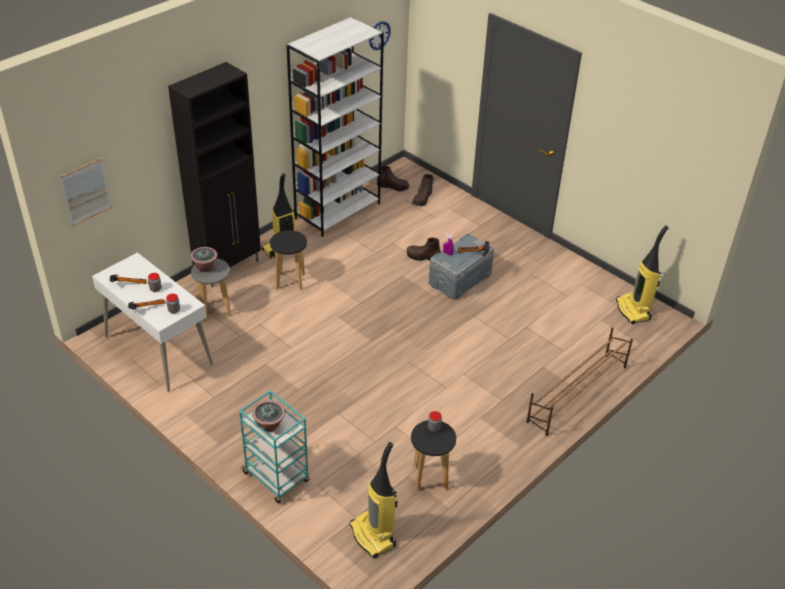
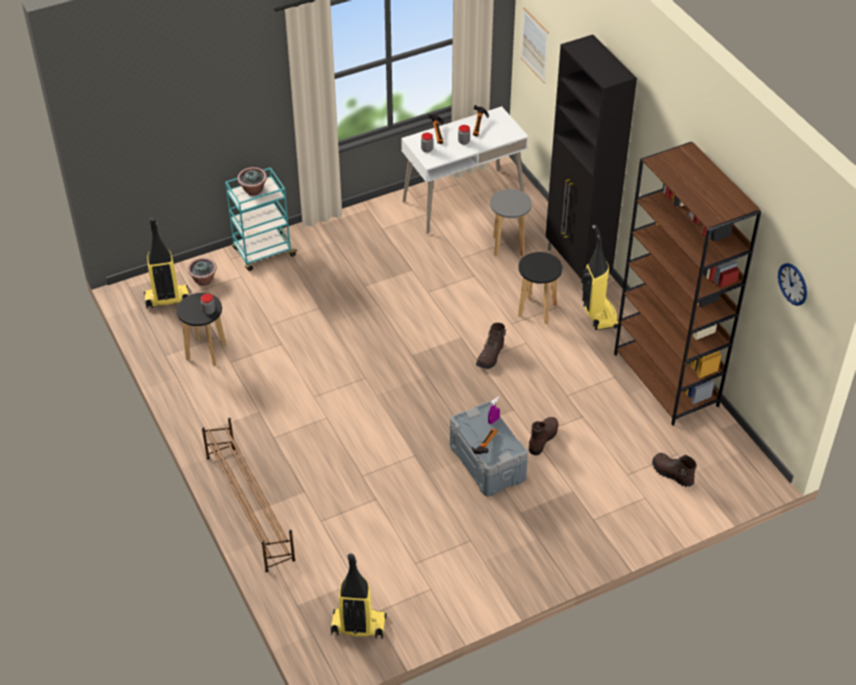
camera: 110 degrees right, 5 degrees up
potted plant [190,247,218,272] -> potted plant moved to [188,258,217,286]
white bookcase [287,17,384,237] -> brown bookcase [614,142,762,426]
brown boot [377,166,410,192] -> brown boot moved to [476,323,506,369]

